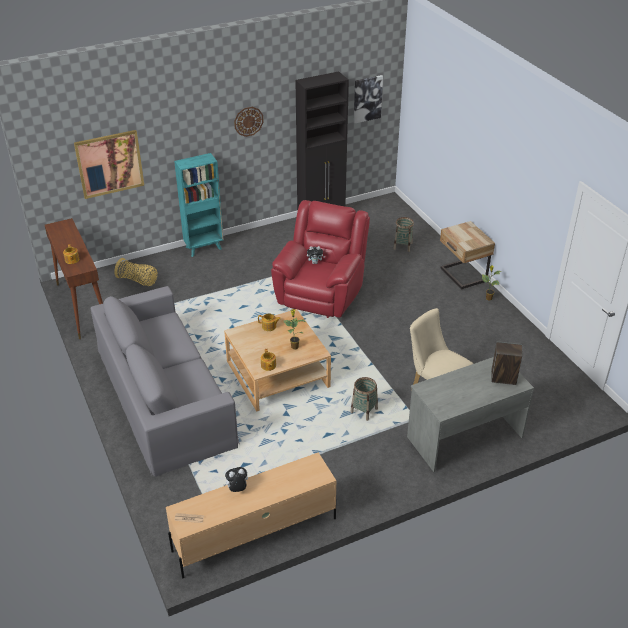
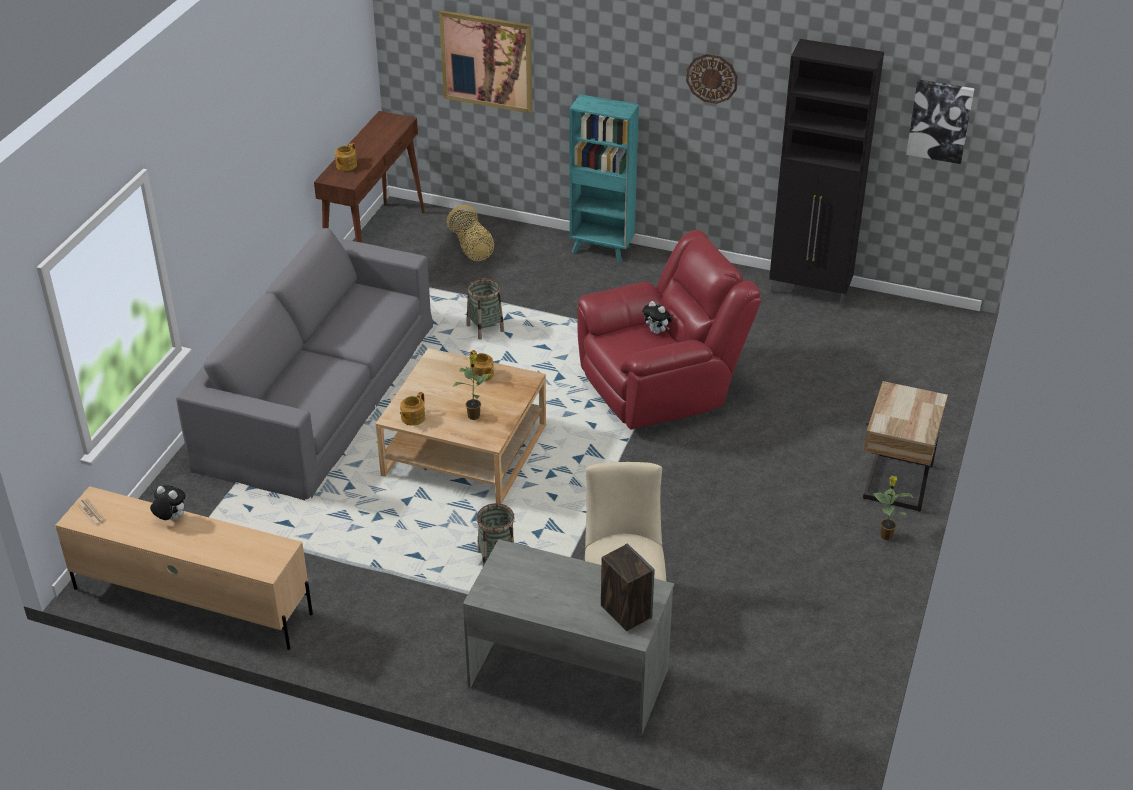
camera: 45 degrees right, 0 degrees up
basket [393,217,414,252] -> basket moved to [466,278,504,340]

